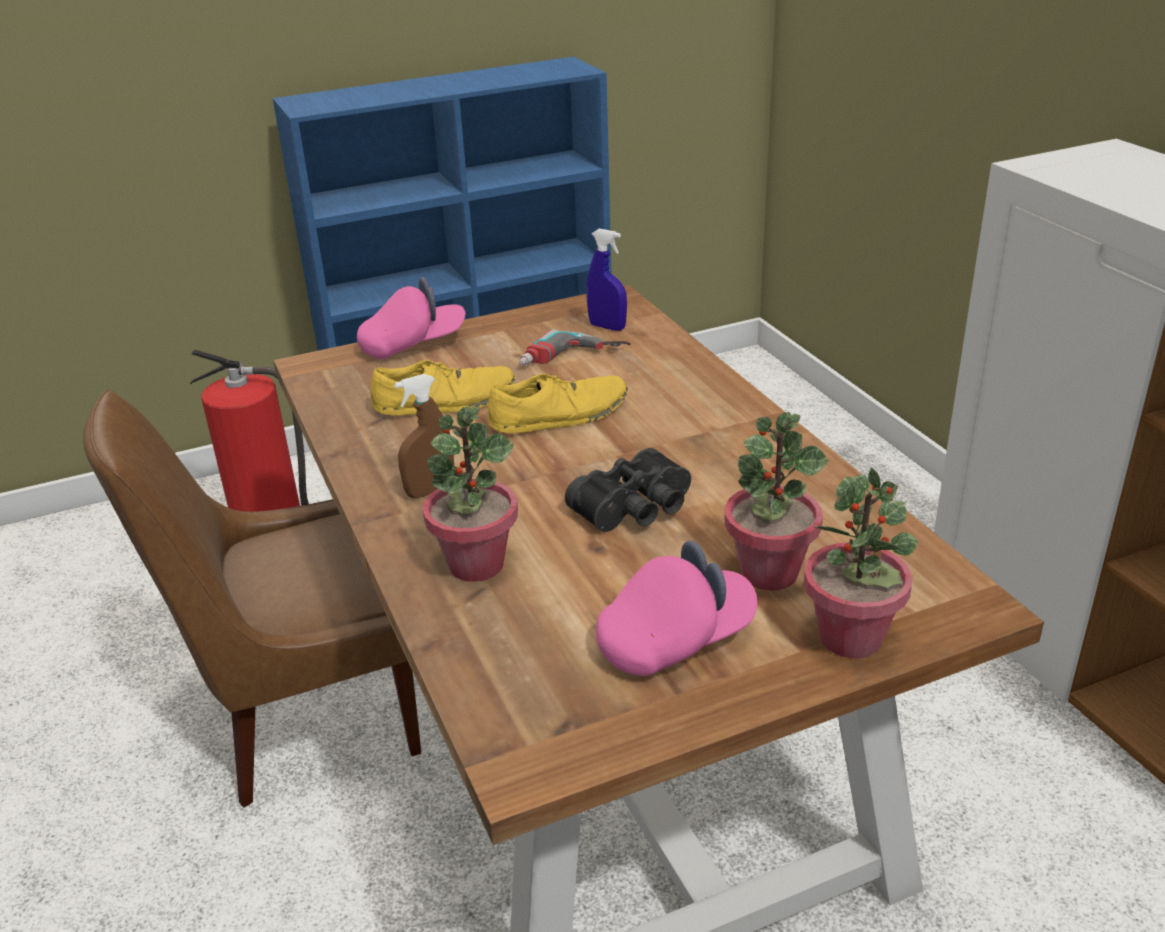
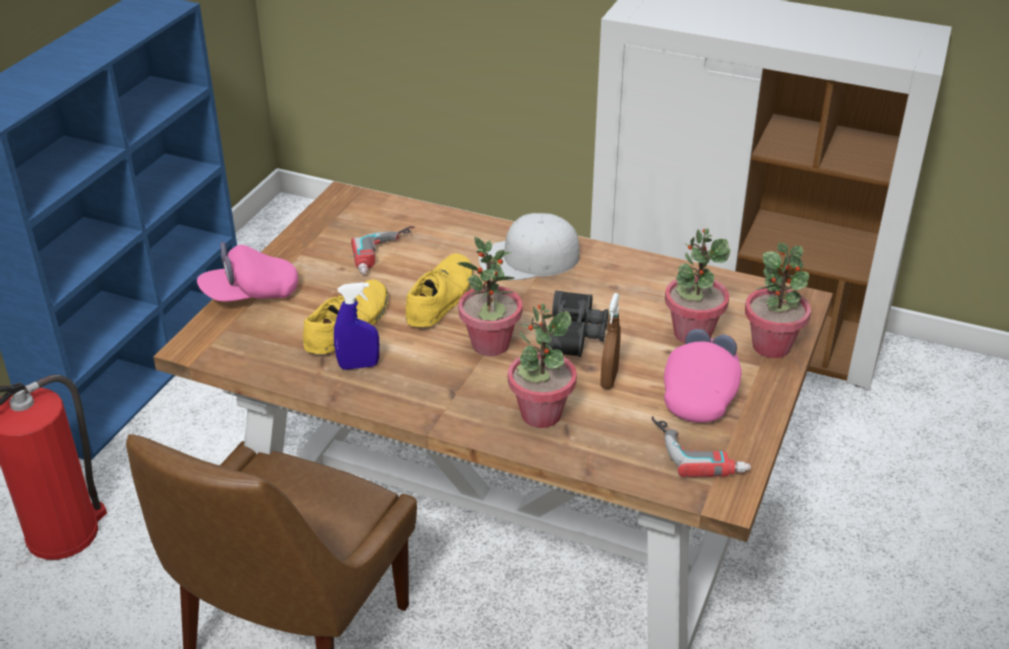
camera: 45 degrees left, 5 degrees up
pink cap [357,277,465,359] -> pink cap turned 135 degrees counterclockwise [197,242,298,302]
brown spray bottle [394,374,454,498] -> brown spray bottle moved to [600,293,621,389]
blue spray bottle [587,229,627,331] -> blue spray bottle moved to [334,282,380,370]
none -> potted plant [457,237,522,356]
none -> white cap [479,213,580,280]
none -> power drill [652,416,751,477]

